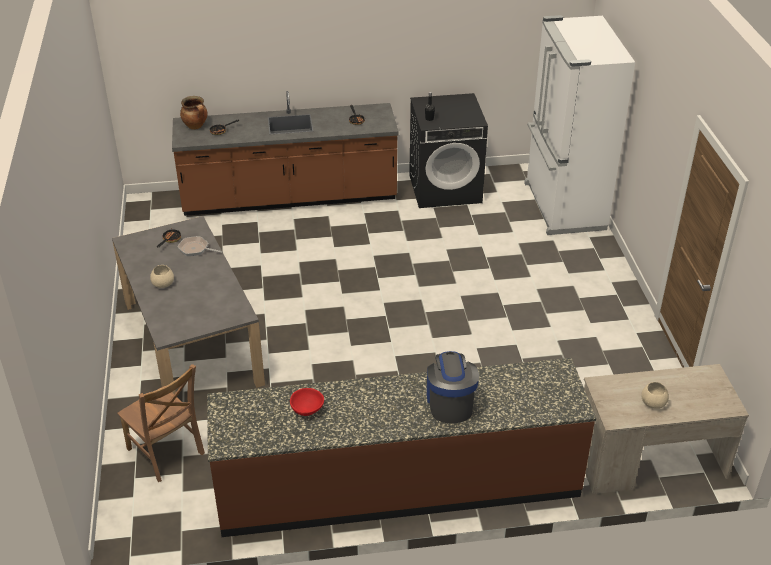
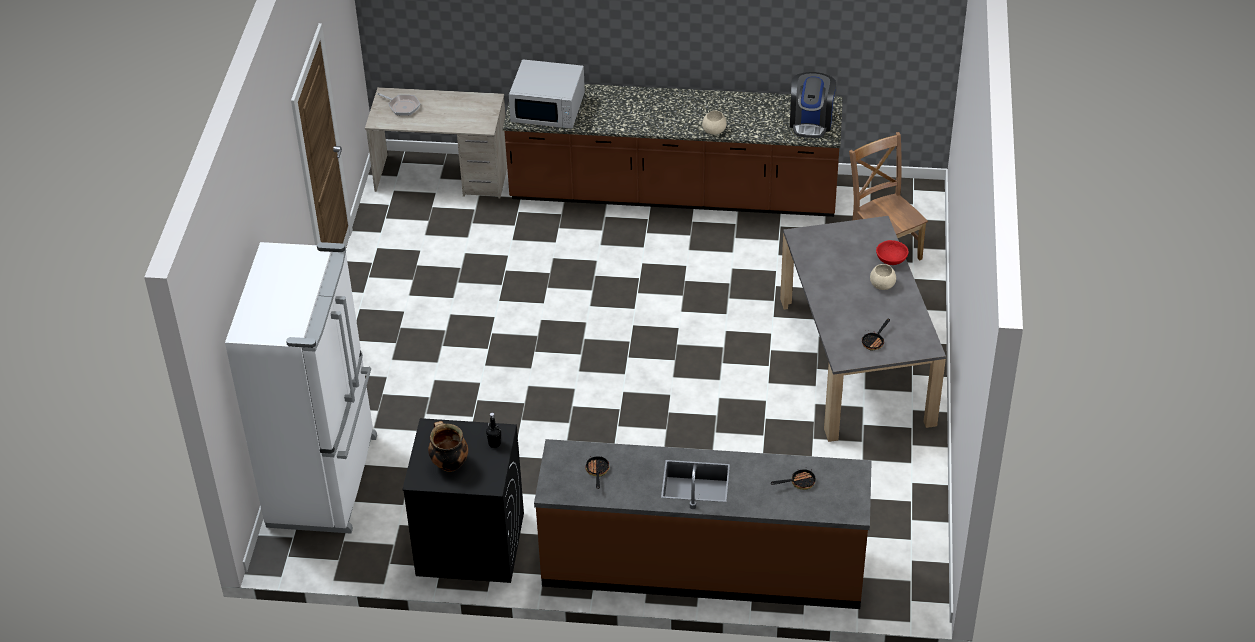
camera: 165 degrees left, 5 degrees up
frying pan [177,236,223,256] -> frying pan moved to [377,93,420,116]
cooking pot [180,96,208,130] -> cooking pot moved to [428,421,468,472]
red bowl [290,388,324,416] -> red bowl moved to [876,240,908,265]
coffee machine [427,351,479,424] -> coffee machine moved to [790,72,836,138]
beige bowl [641,382,669,409] -> beige bowl moved to [702,111,726,135]
none -> white microwave [509,59,585,129]

